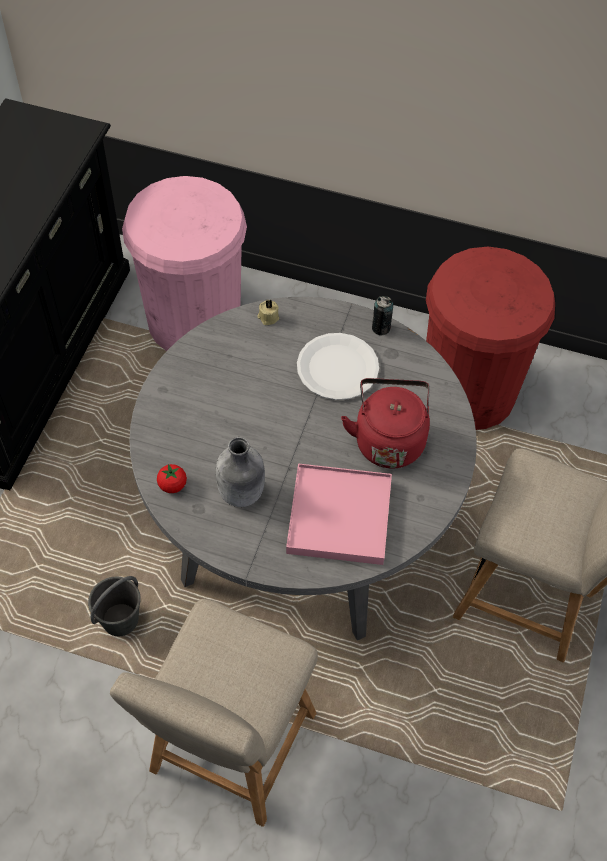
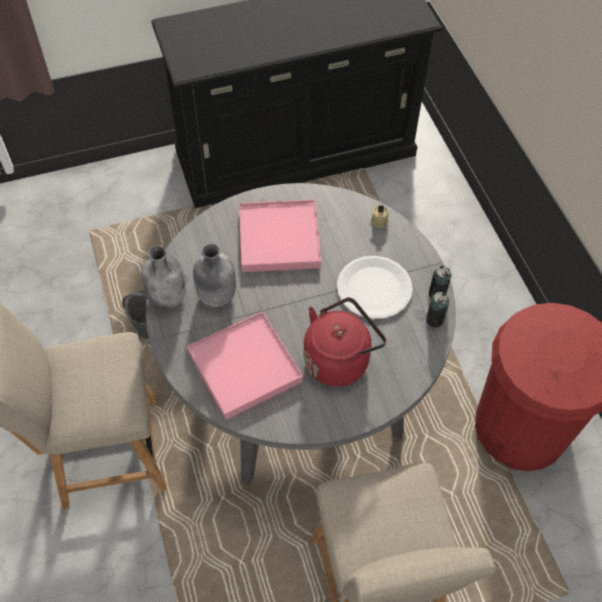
camera: 55 degrees right, 0 degrees up
pink trash can [122,176,247,351] -> none
tomato [157,464,187,493] -> none
none -> grey bottle [141,246,186,309]
none -> pink tray [239,199,321,272]
none -> can [426,292,449,327]

